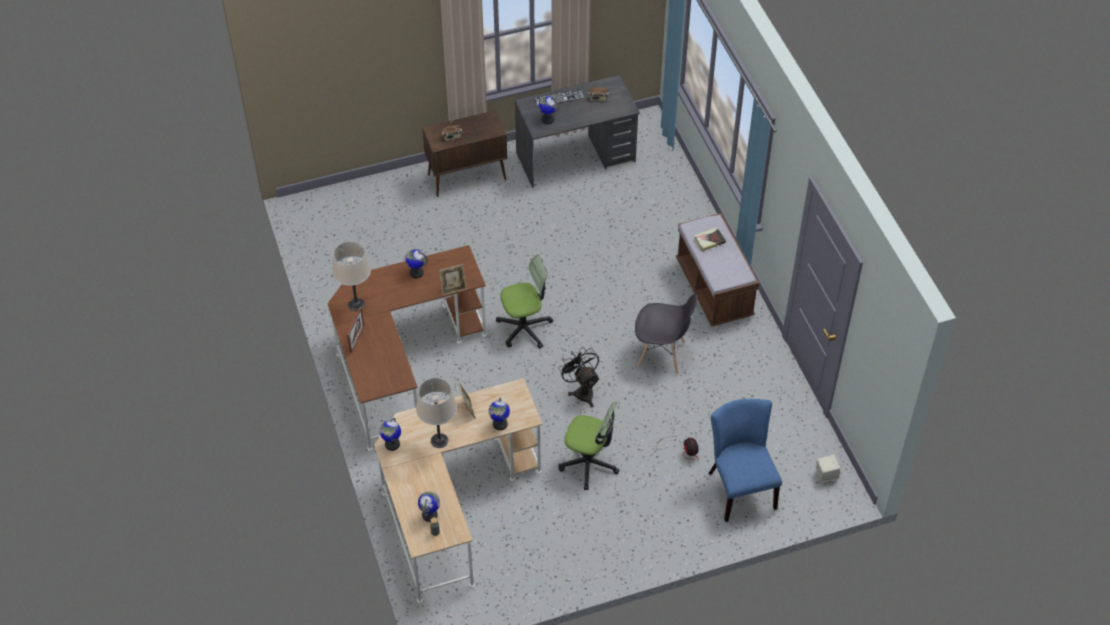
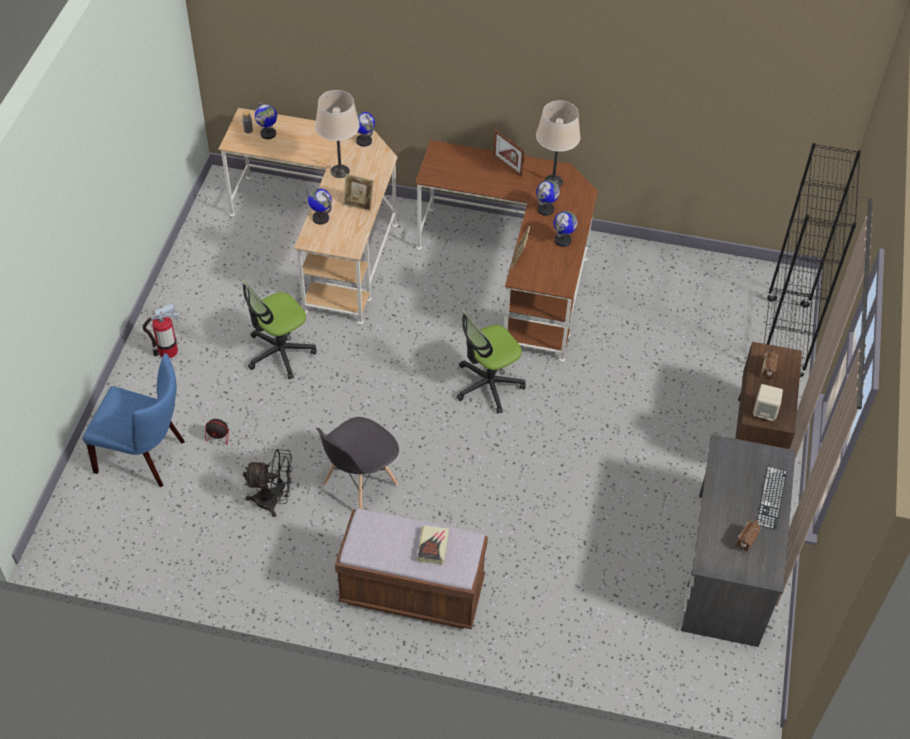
camera: 120 degrees right, 0 degrees up
office chair [496,254,553,349] -> office chair turned 45 degrees clockwise [456,309,526,414]
globe [539,96,559,124] -> globe moved to [536,180,560,216]
black fan [558,347,599,407] -> black fan moved to [243,449,293,517]
beige speaker [816,454,840,483] -> beige speaker moved to [753,384,783,421]
none -> fire extinguisher [143,303,179,358]
none -> black bookcase [764,143,861,377]

